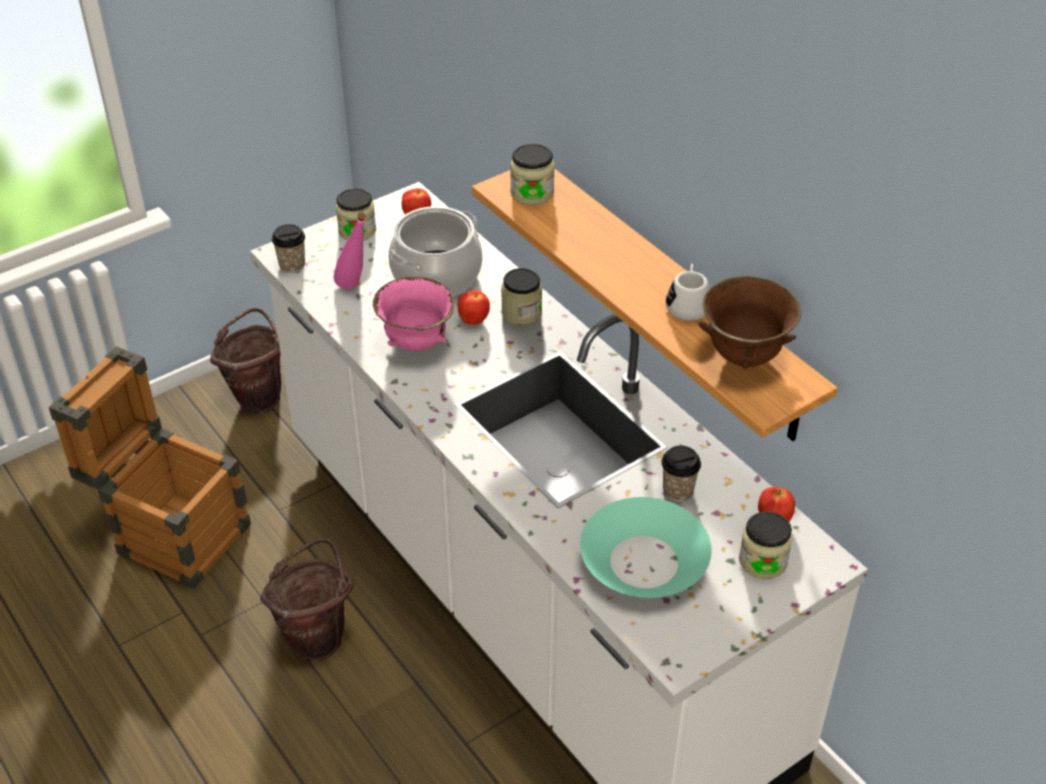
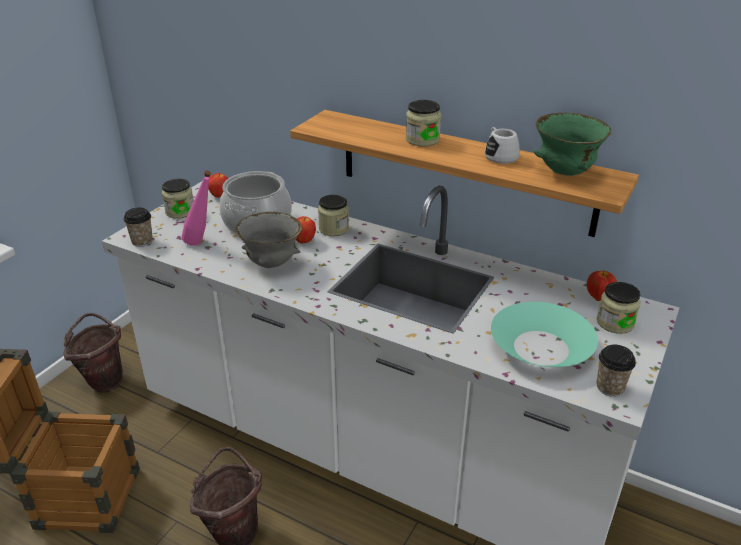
camera: 25 degrees left, 10 degrees down
pink bowl [373,277,454,351] -> grey bowl [235,212,302,268]
jar [510,144,555,205] -> jar moved to [406,100,441,147]
cup [661,445,701,502] -> cup moved to [597,345,636,397]
brown bowl [698,276,801,370] -> green bowl [534,113,611,176]

